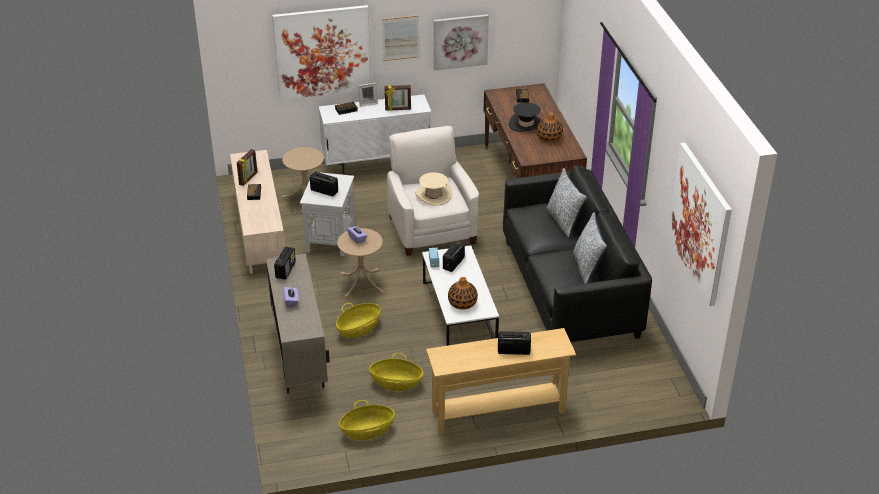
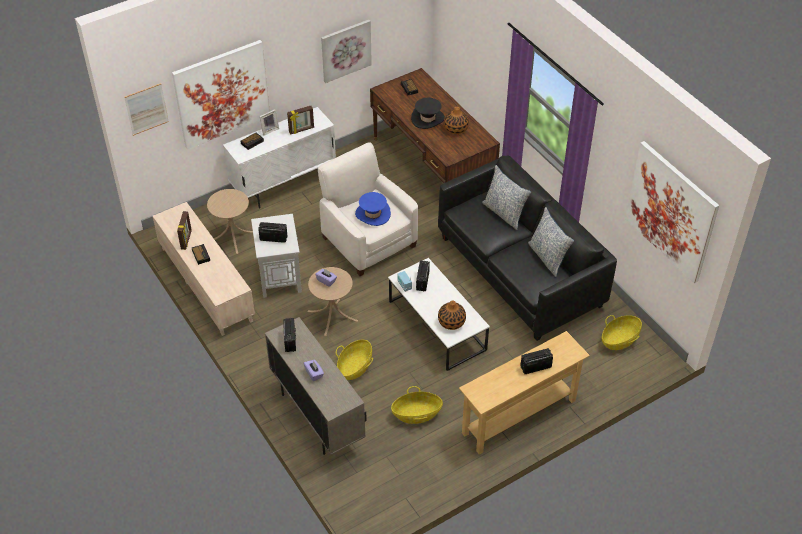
camera: 20 degrees left, 10 degrees up
basket [339,400,395,440] -> basket moved to [602,315,642,350]
picture [382,15,420,61] -> picture moved to [124,83,169,136]
beige hat [415,172,452,206] -> blue hat [355,192,391,226]

